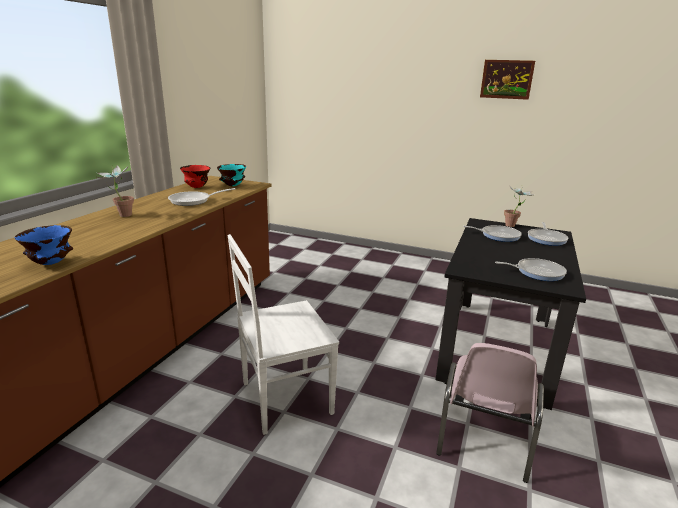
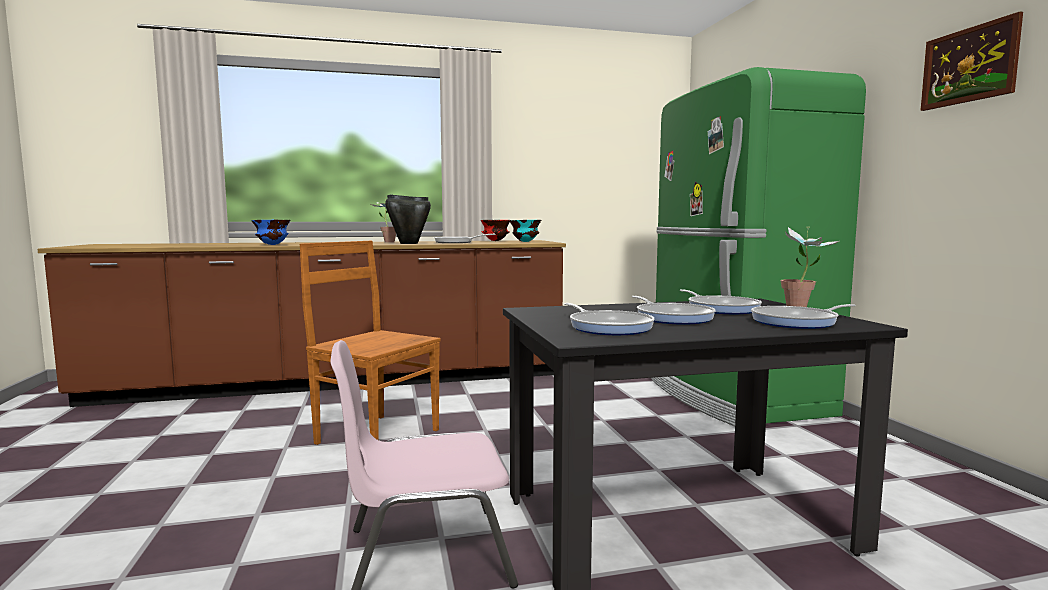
camera: 55 degrees right, 15 degrees down
white chair [228,234,339,435] -> brown chair [300,241,441,445]
none -> black cooking pot [385,195,431,244]
none -> frying pan [632,296,715,325]
none -> green fridge [651,67,866,426]

